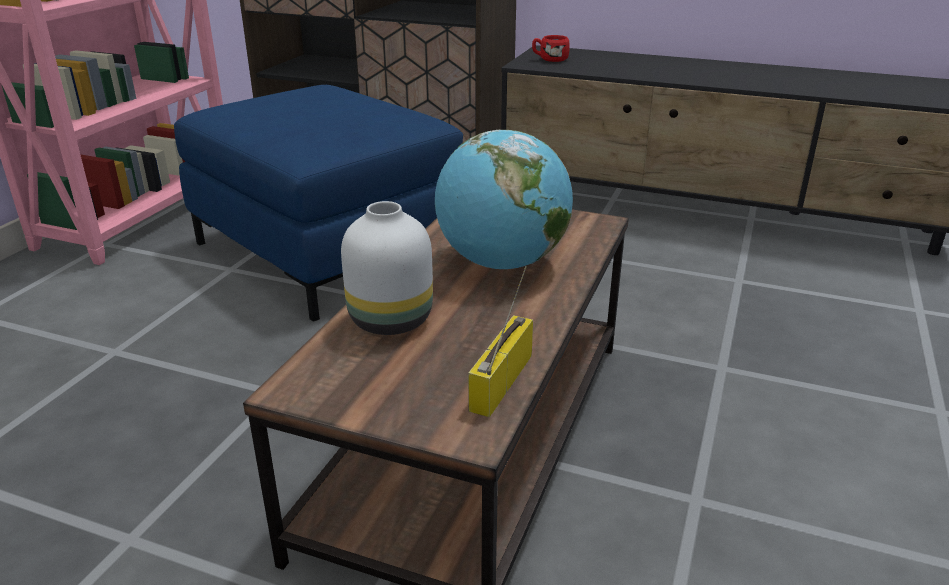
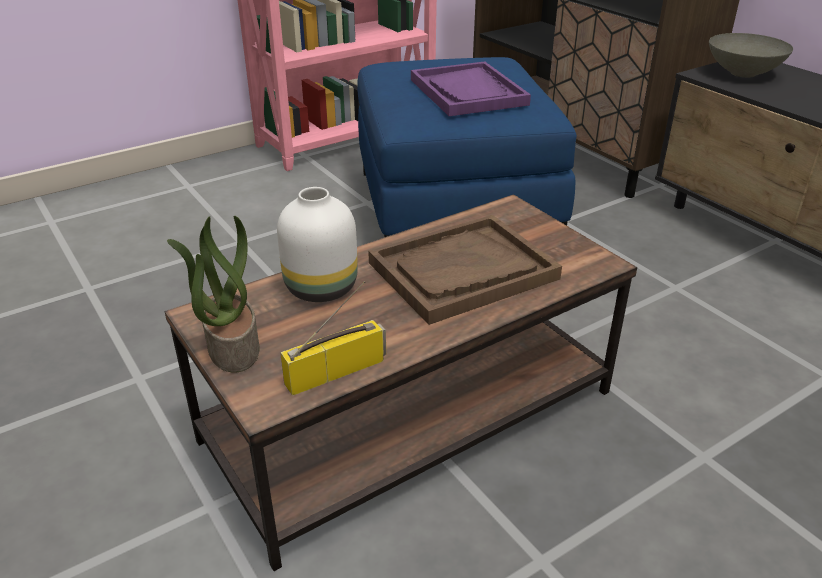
camera: 35 degrees right, 5 degrees up
globe [435,130,573,269] -> brown tray [368,215,562,325]
red mug [532,35,570,62] -> grey bowl [709,33,793,78]
none -> potted plant [167,216,260,372]
none -> purple tray [411,62,531,116]

